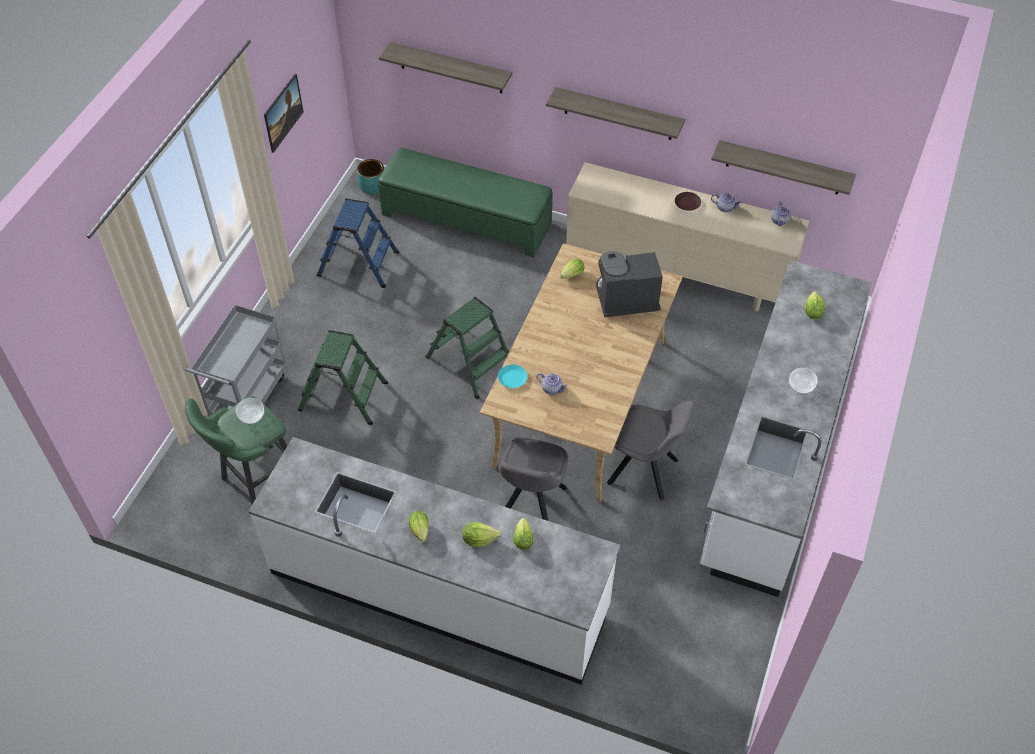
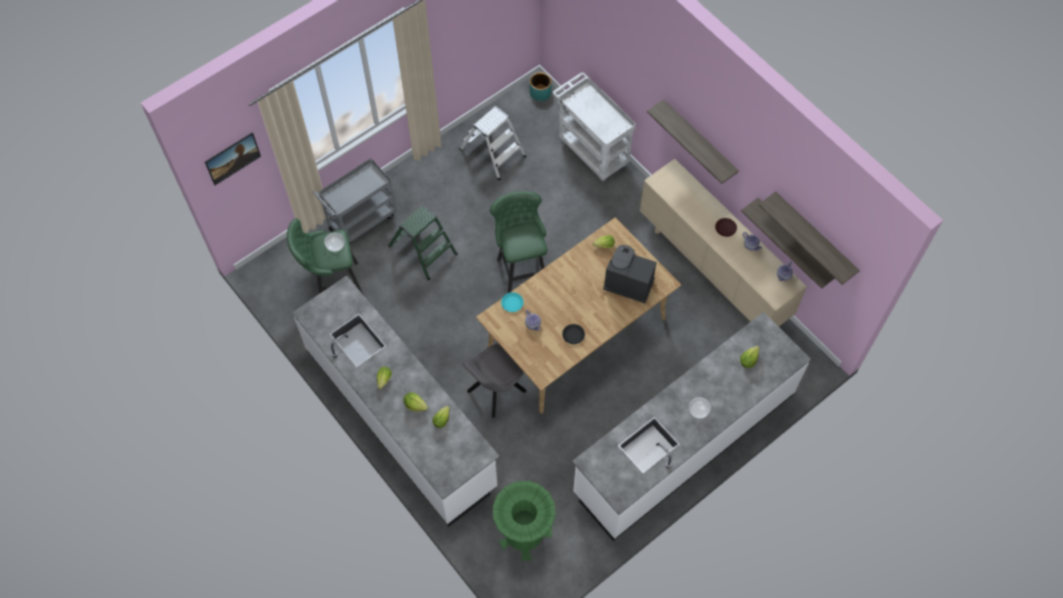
camera: 30 degrees right, 10 degrees up
picture [264,74,303,153] -> picture moved to [205,132,261,185]
blue step ladder [317,199,399,288] -> white step ladder [459,106,526,181]
green bench [378,148,553,257] -> white cart [553,72,636,182]
shelf [379,42,512,93] -> shelf moved to [759,191,860,285]
green step ladder [425,297,509,400] -> green stool [490,191,547,293]
grey chair [607,401,695,501] -> none
none -> green trash can [493,481,556,561]
none -> black plate [562,324,585,344]

